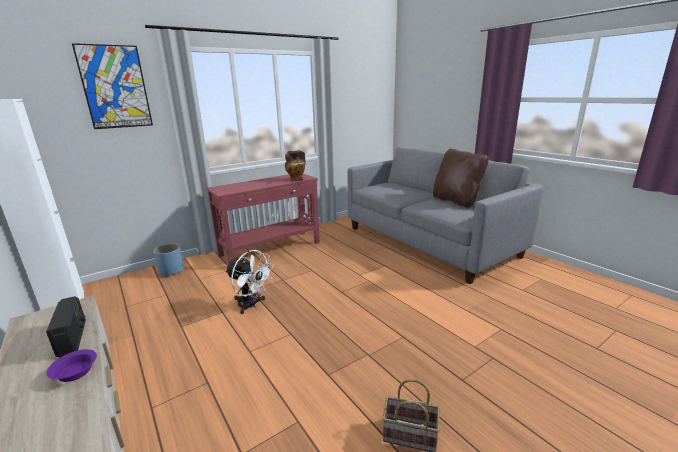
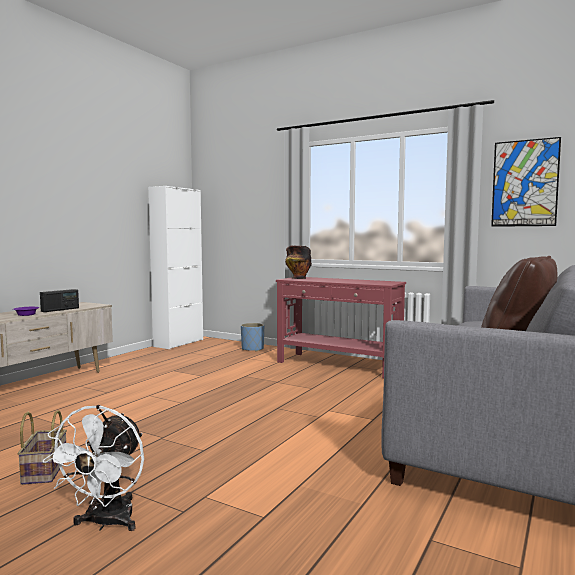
camera: 65 degrees right, 15 degrees down
picture [72,43,153,129] -> picture moved to [491,137,561,227]
white fan [225,250,274,314] -> white fan moved to [42,405,144,531]
vase [285,151,306,181] -> vase moved to [285,245,312,279]

